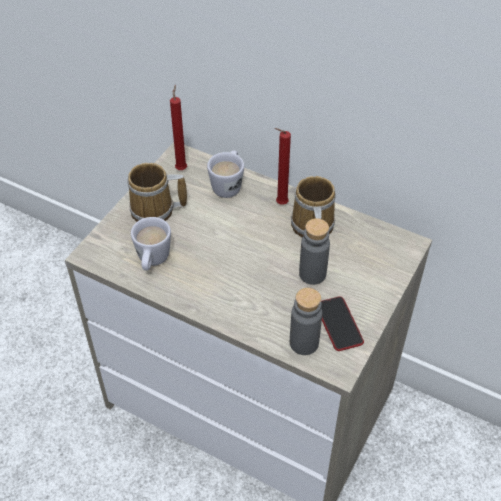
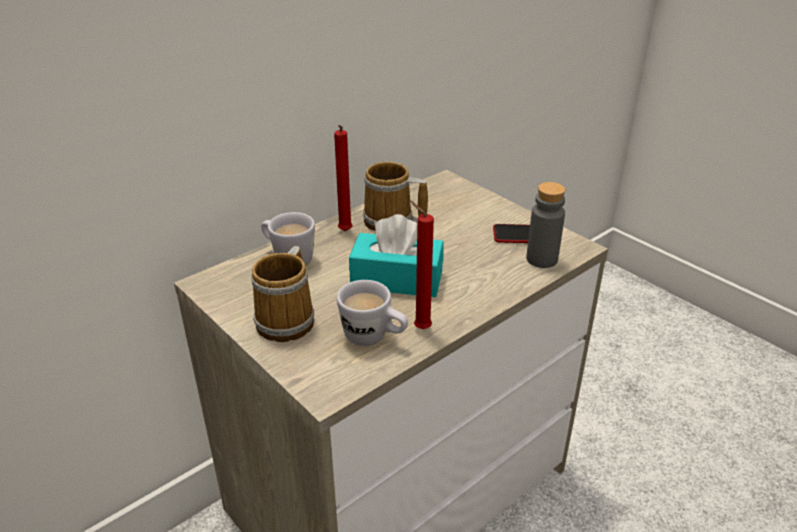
camera: 70 degrees left, 15 degrees down
red candle [170,85,187,170] -> red candle moved to [410,200,434,329]
grey bottle [299,218,330,285] -> none
none -> turquoise tissue box [349,214,444,297]

